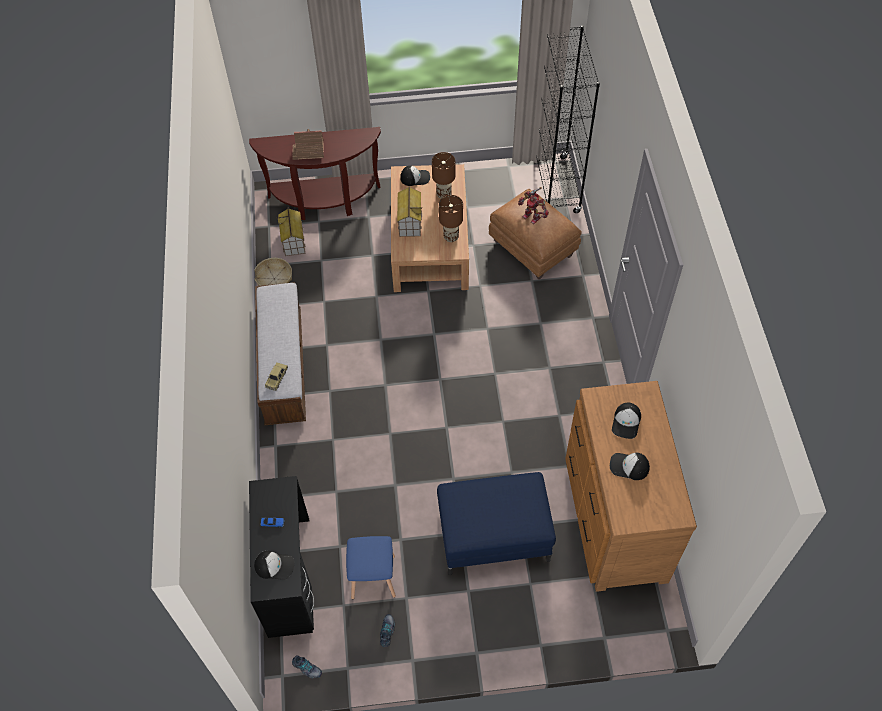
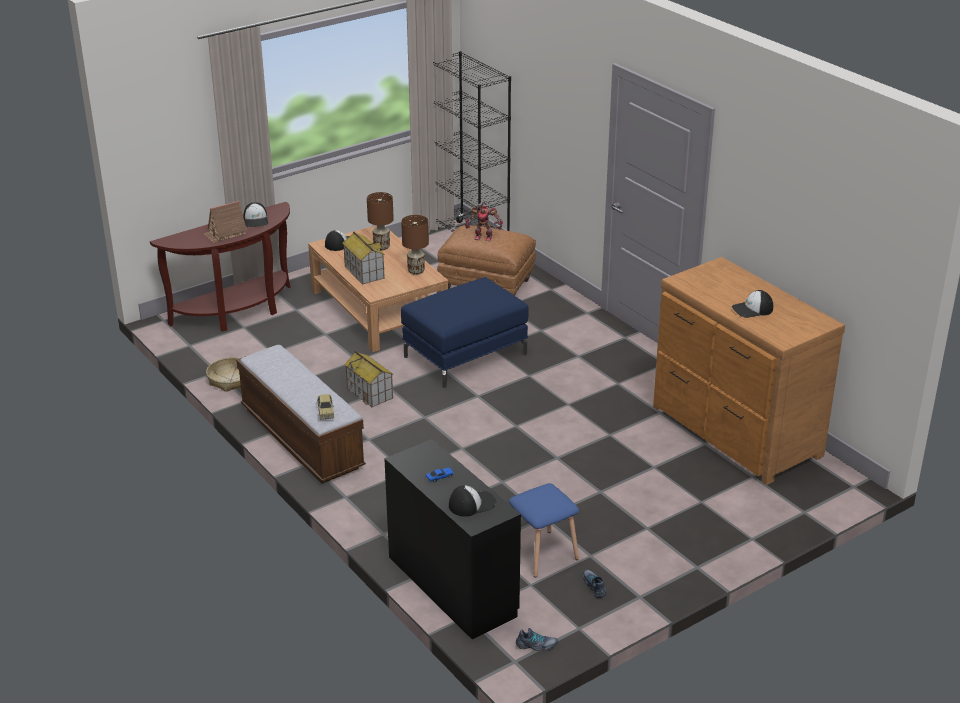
camera: 30 degrees left, 25 degrees down
toy house [277,207,306,256] -> toy house moved to [344,351,393,407]
blue ottoman [437,472,556,575] -> blue ottoman moved to [401,277,529,388]
cap [612,403,641,439] -> cap moved to [243,202,268,227]

